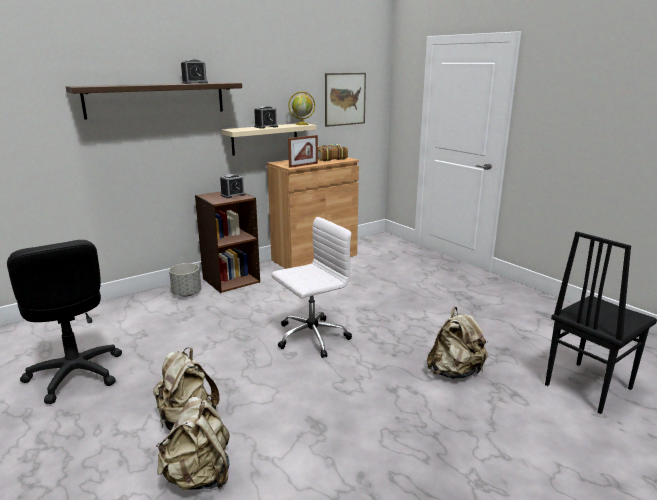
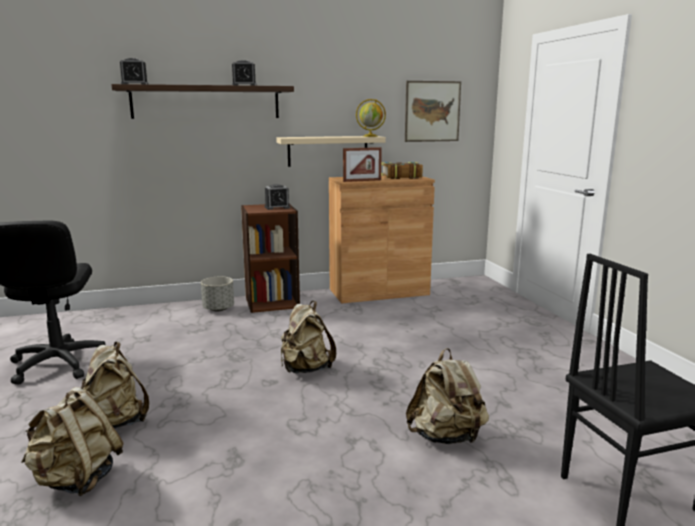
camera: 20 degrees right, 5 degrees down
alarm clock [254,106,278,129] -> alarm clock moved to [120,58,148,84]
white office chair [272,217,352,358] -> beige backpack [281,301,336,373]

